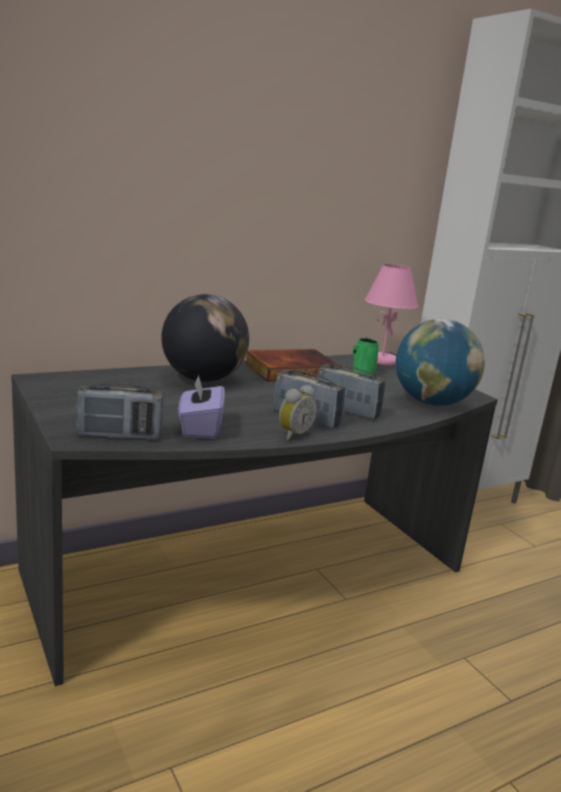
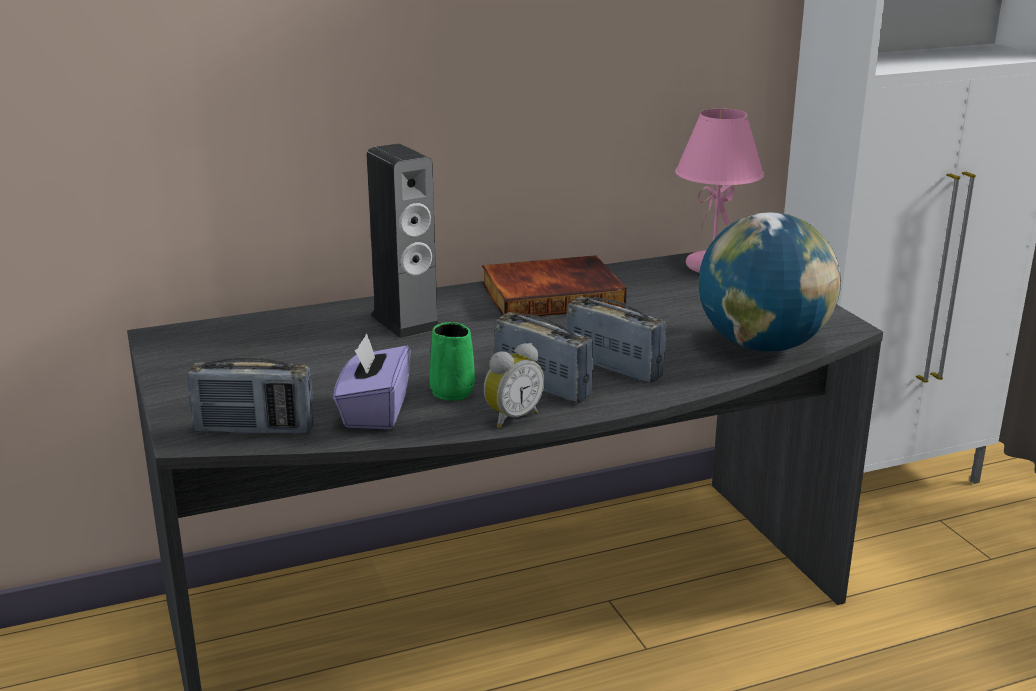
camera: 10 degrees right, 5 degrees up
globe [161,294,249,382] -> speaker [367,144,439,338]
green mug [352,338,379,376] -> green mug moved to [430,322,475,401]

